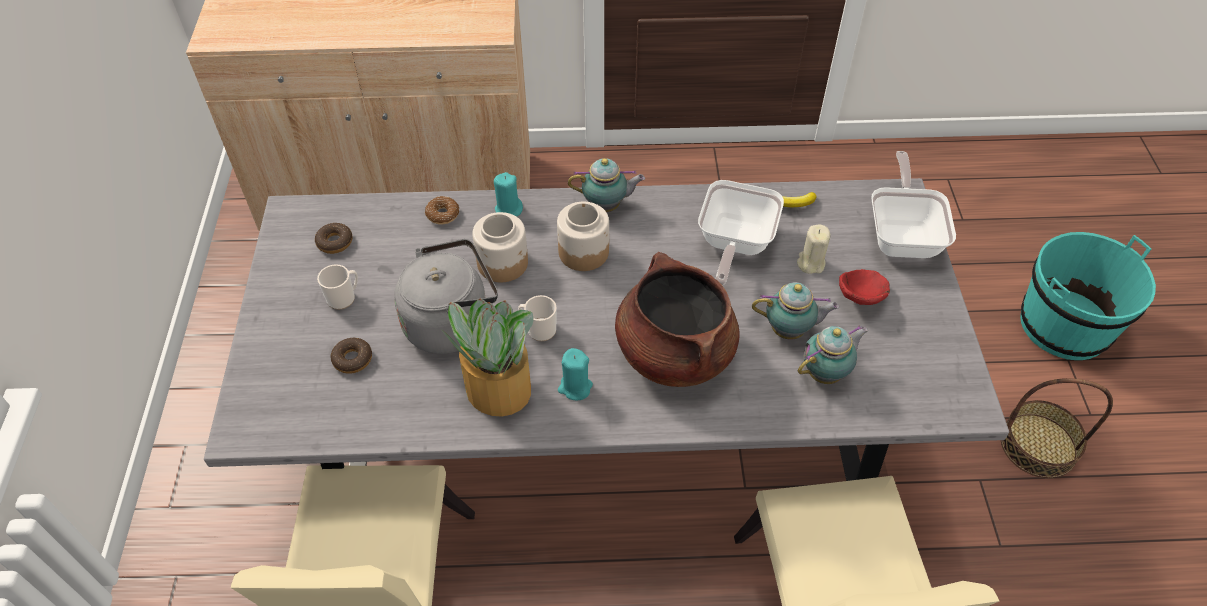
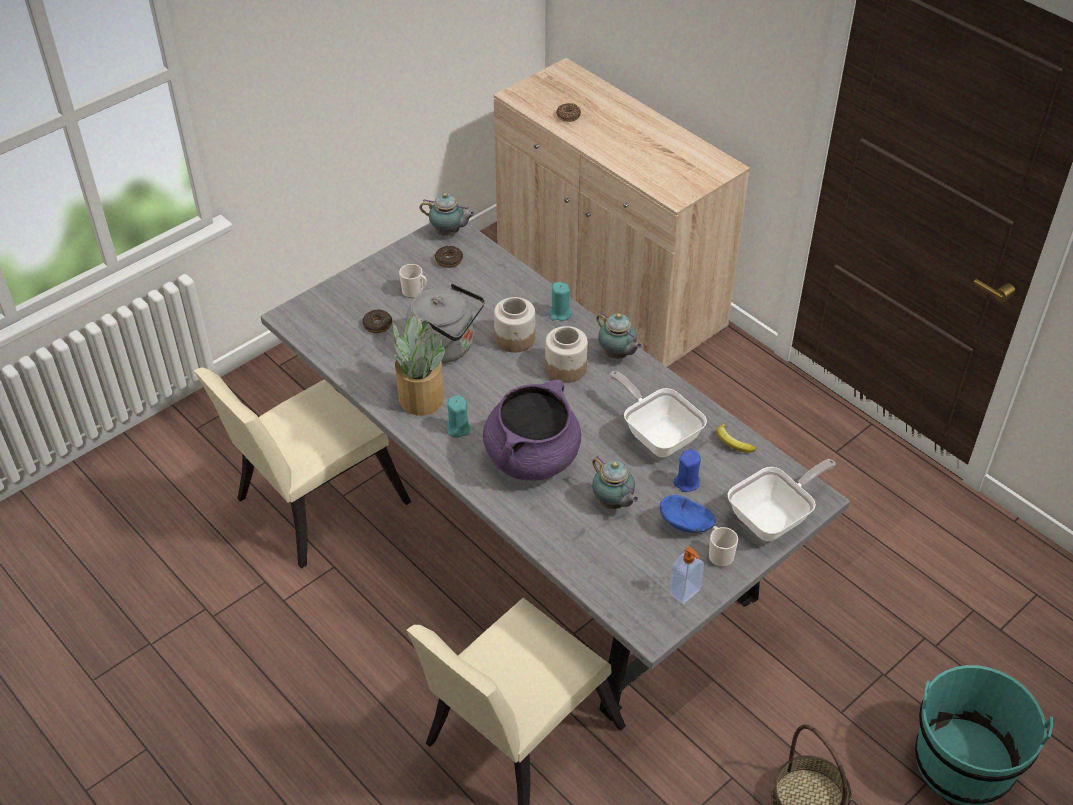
camera: 50 degrees right, 5 degrees down
donut [425,196,459,225] -> donut moved to [556,103,581,122]
mug [518,295,557,341] -> mug moved to [709,526,738,567]
brown cooking pot [615,252,740,387] -> purple cooking pot [483,379,581,481]
frying pan [698,180,784,285] -> frying pan turned 75 degrees clockwise [609,371,707,457]
beige candle [797,225,830,274] -> blue candle [674,449,701,492]
teapot [798,325,868,384] -> teapot moved to [420,193,475,236]
red bowl [839,269,890,305] -> blue bowl [660,495,716,533]
none -> soap dispenser [669,547,704,604]

